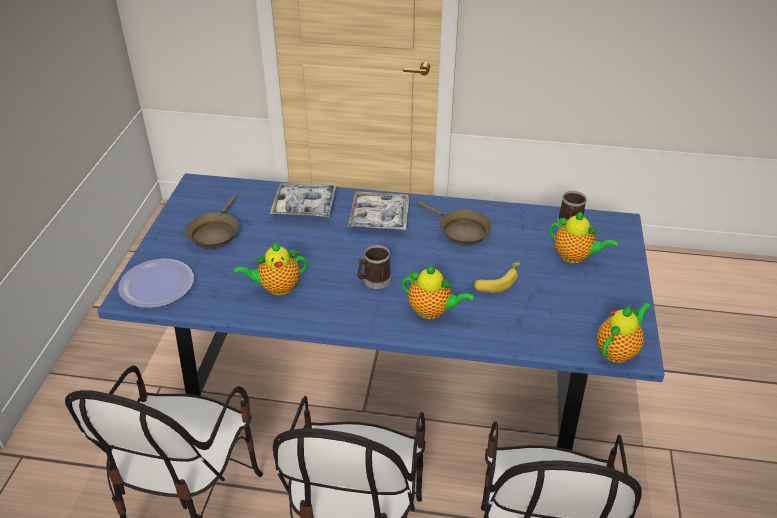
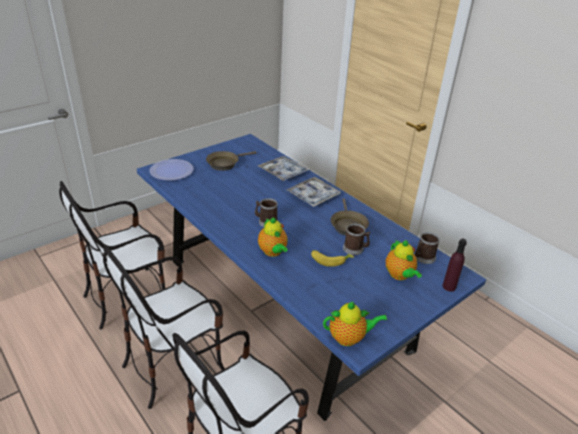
camera: 40 degrees right, 5 degrees down
teapot [234,242,307,295] -> none
none -> mug [343,224,370,255]
none -> purple bottle [443,239,467,292]

